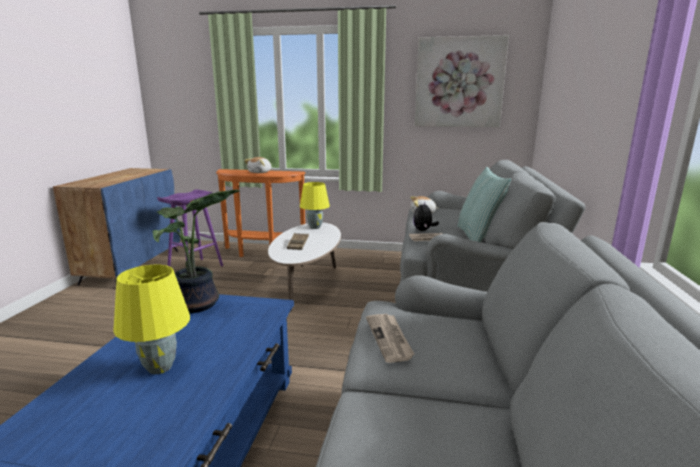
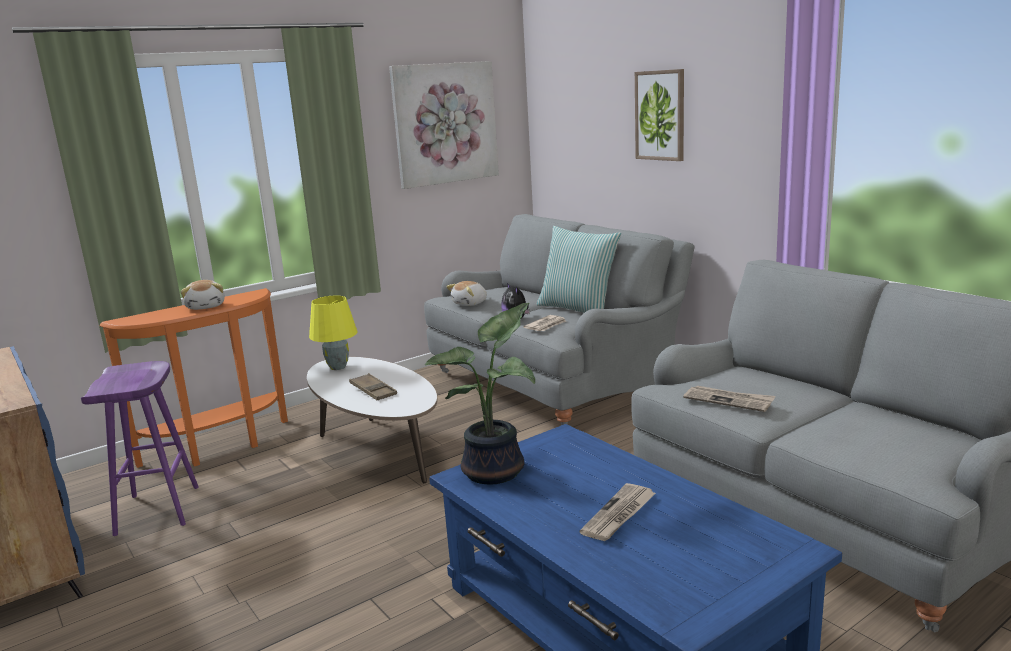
camera: 45 degrees left, 0 degrees up
yellow table lamp [113,265,190,374] -> newspaper [580,483,656,541]
none -> picture [635,69,684,161]

